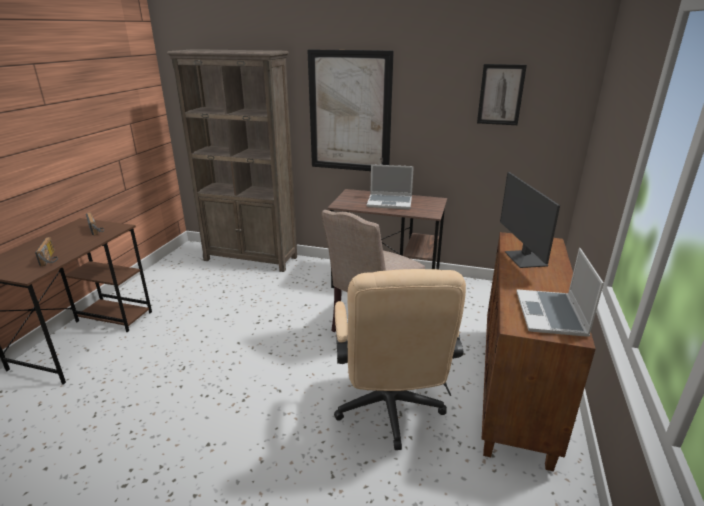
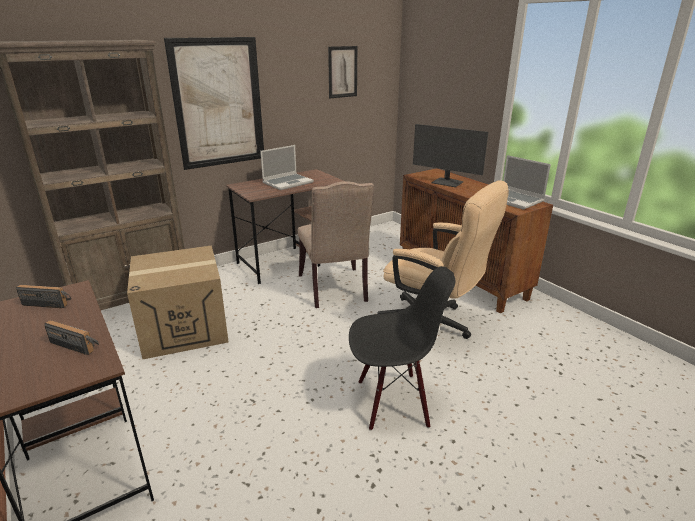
camera: 50 degrees left, 0 degrees up
none -> cardboard box [127,245,229,359]
none -> black chair [349,266,455,431]

